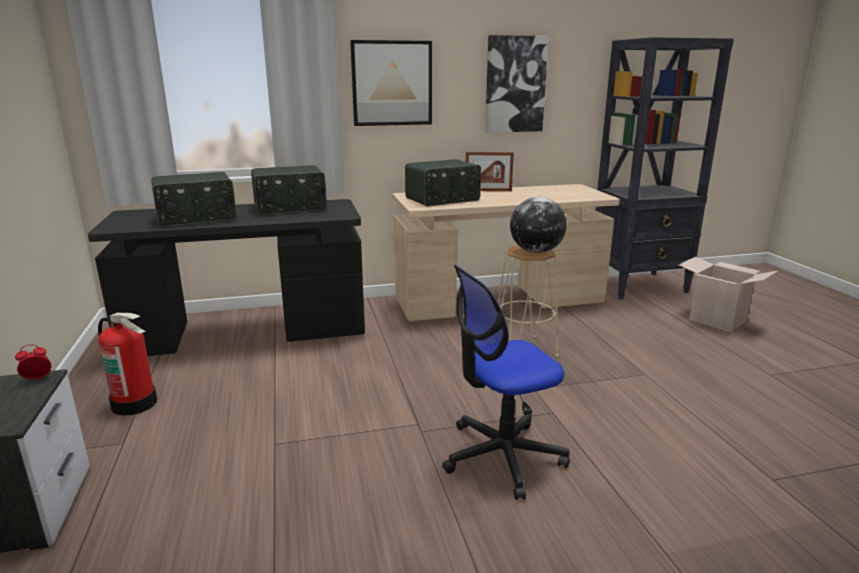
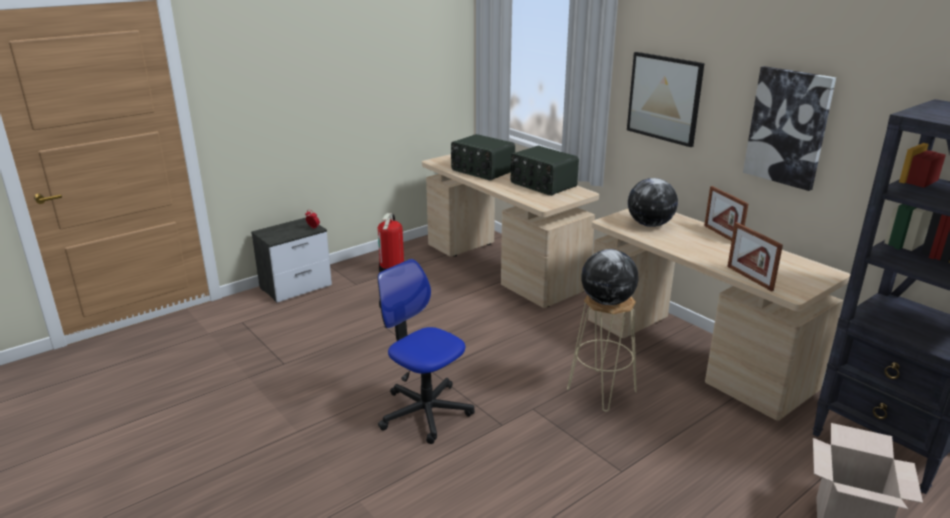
camera: 65 degrees right, 5 degrees up
black desk [88,199,365,356] -> beige desk [422,154,599,308]
radio [405,159,481,206] -> globe [628,178,678,227]
none -> picture frame [727,222,783,292]

